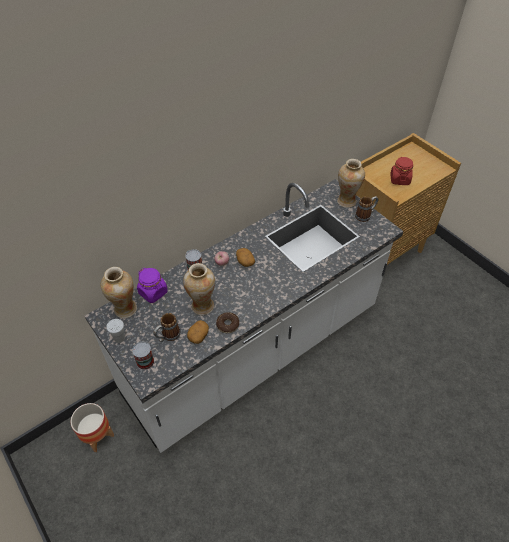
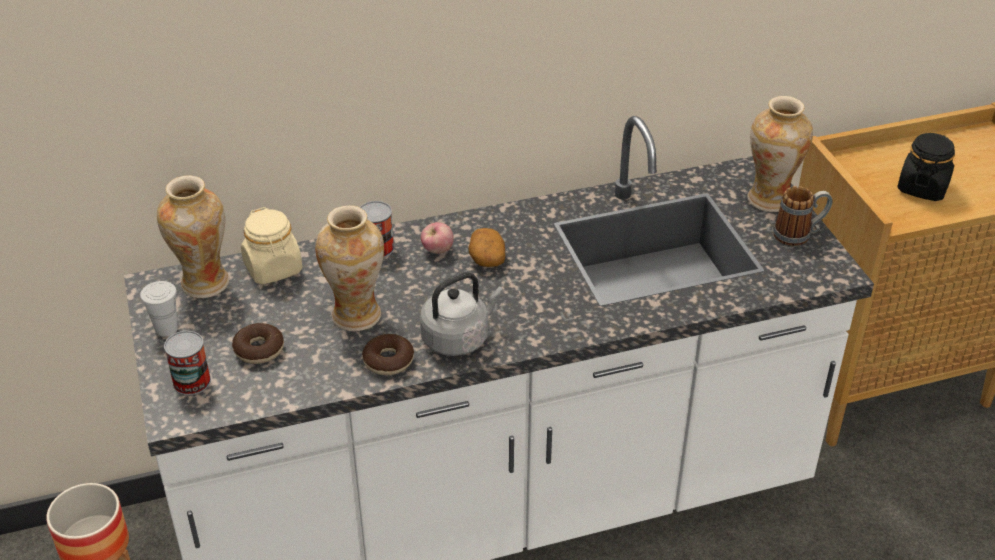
camera: 20 degrees right, 10 degrees down
purple jar [137,268,168,303] -> beige jar [241,207,303,284]
mug [154,313,180,342] -> donut [232,323,284,364]
potato [187,320,209,344] -> none
red jar [390,157,413,185] -> black jar [897,133,955,201]
none -> grey kettle [420,272,503,356]

